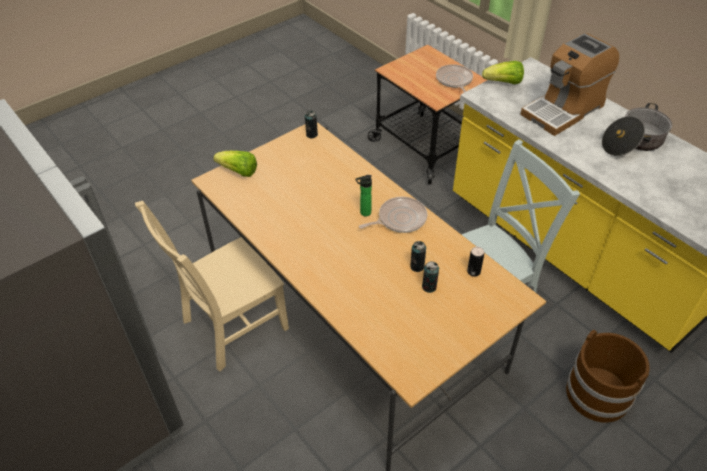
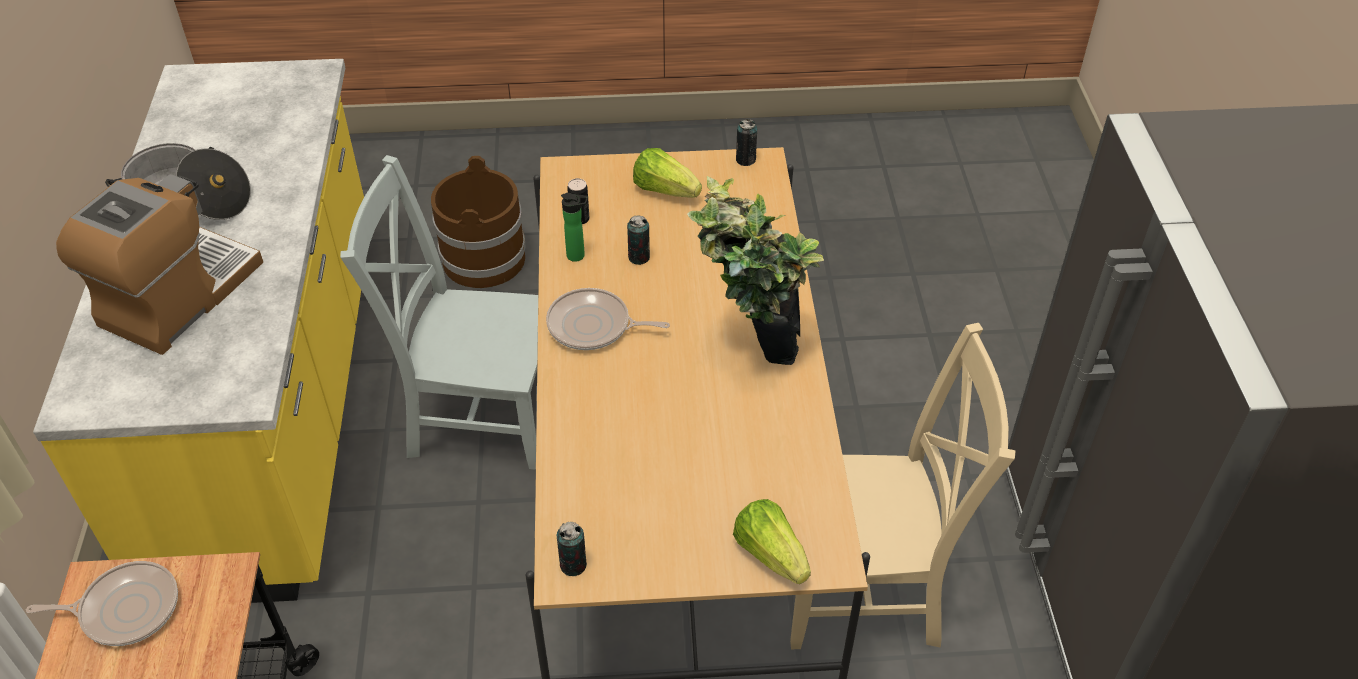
camera: 145 degrees left, 0 degrees up
bottle [355,175,372,216] -> bottle moved to [561,193,588,262]
can [422,261,439,293] -> can moved to [736,119,757,166]
frying pan [436,64,473,92] -> frying pan turned 120 degrees counterclockwise [26,561,178,646]
lettuce [482,61,524,84] -> lettuce moved to [633,148,702,198]
coffee machine [520,33,619,136] -> coffee machine turned 60 degrees counterclockwise [56,174,263,355]
none -> potted plant [687,176,824,365]

